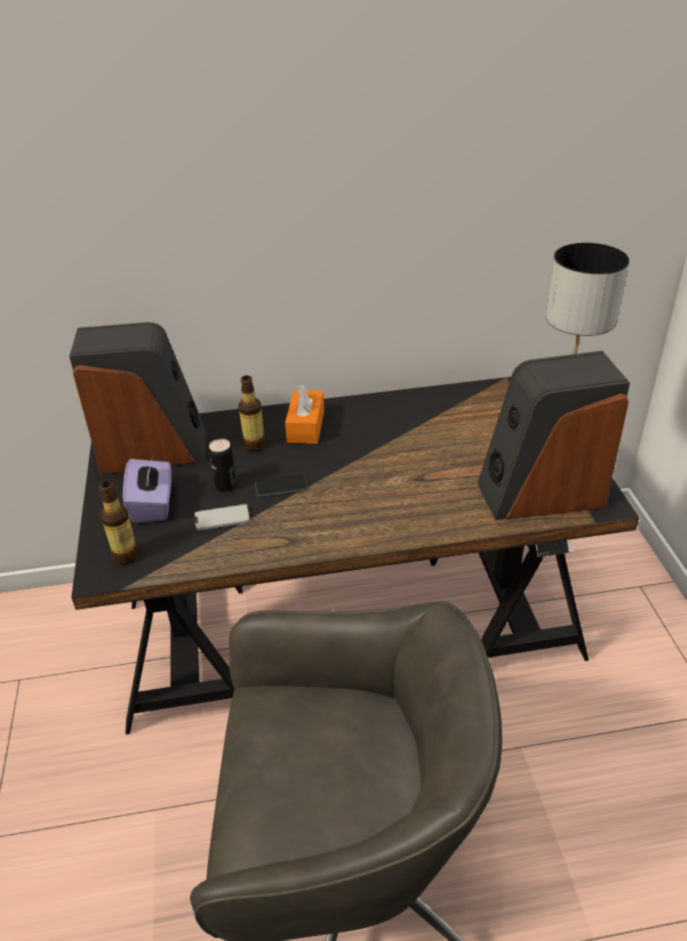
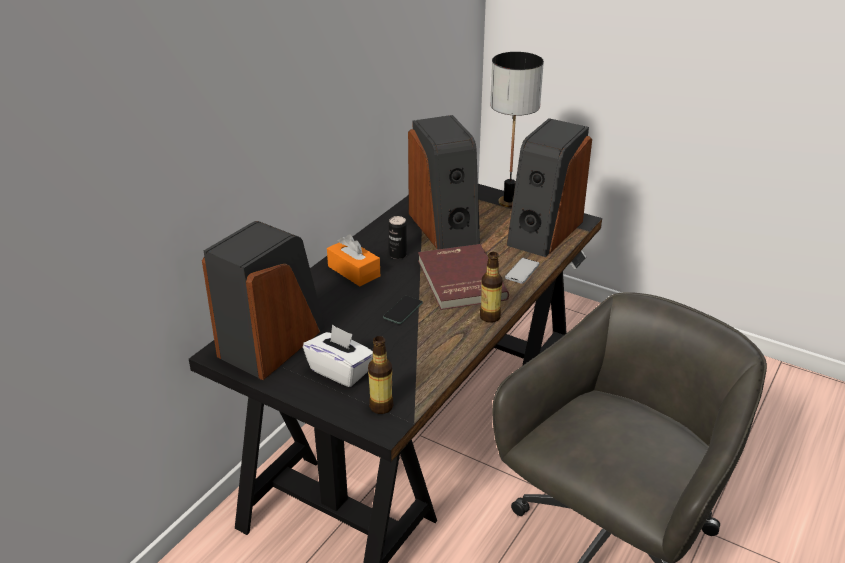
camera: 50 degrees left, 5 degrees down
purple tissue box [123,456,171,523] -> white tissue box [303,324,373,387]
phone [195,504,250,530] -> phone moved to [505,258,540,284]
can [209,439,237,492] -> can moved to [389,216,407,259]
bottle [238,375,266,452] -> bottle moved to [480,252,503,323]
none -> speaker [408,115,480,249]
none -> red book [418,244,509,310]

